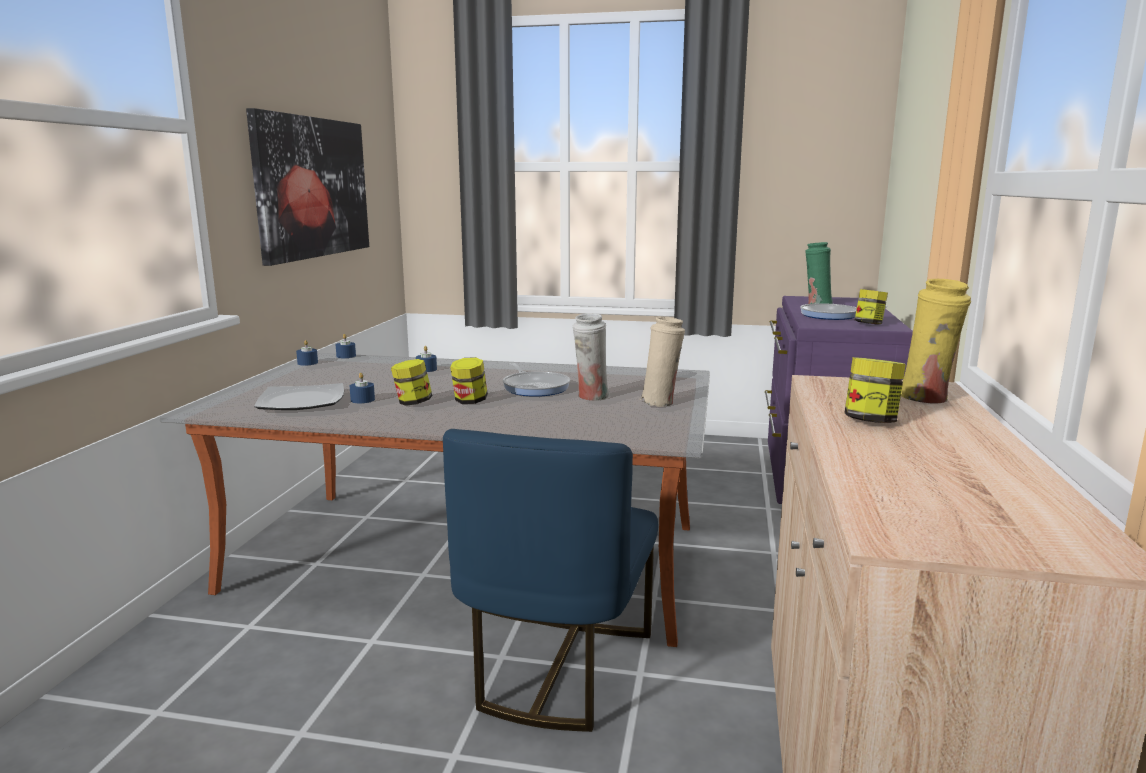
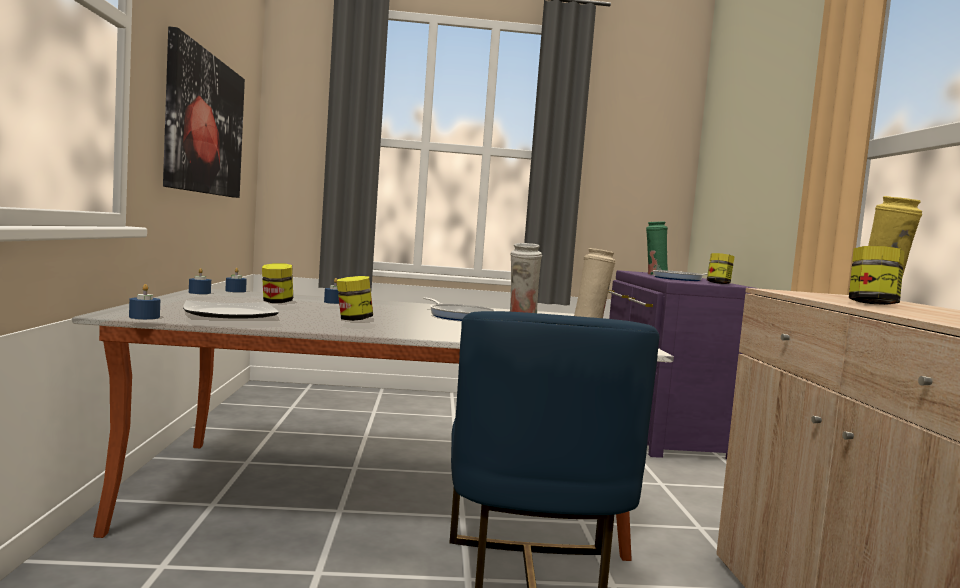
camera: 15 degrees left, 10 degrees down
blue candle [350,373,375,403] -> blue candle moved to [129,284,160,319]
jar [450,357,488,404] -> jar moved to [262,263,293,303]

